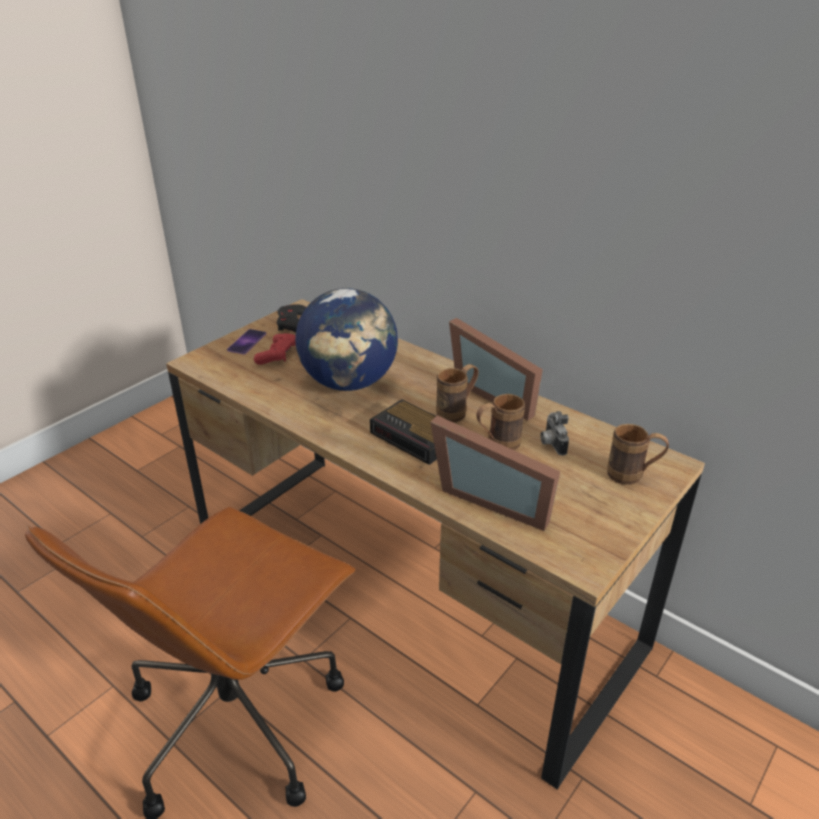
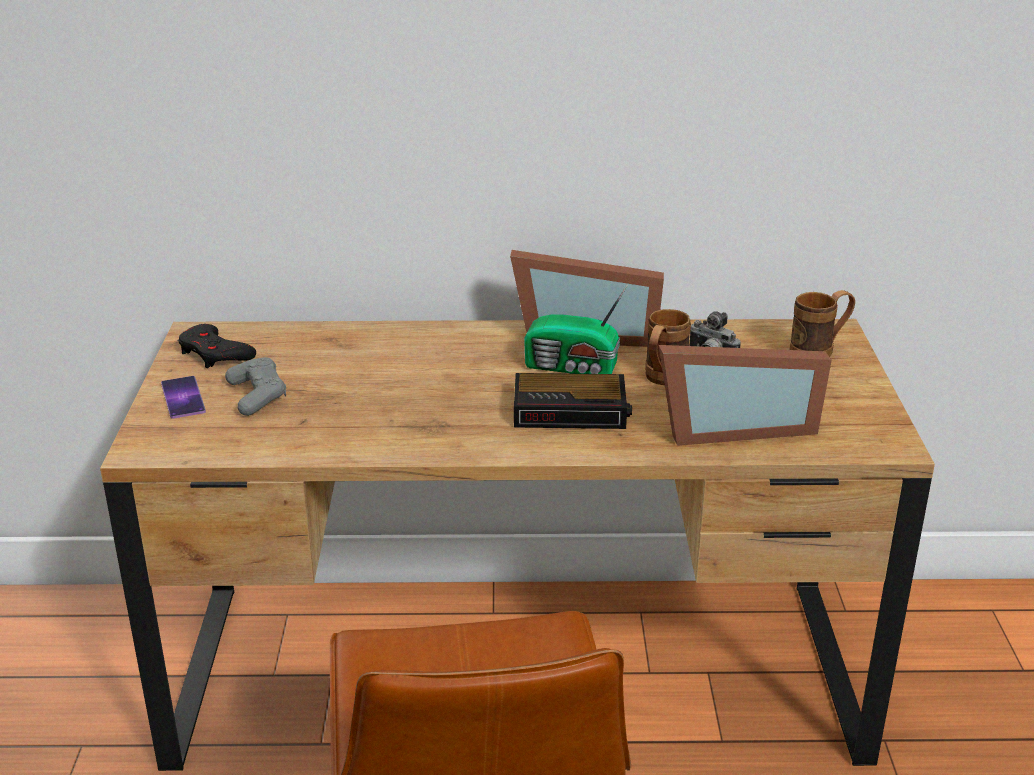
camera: 40 degrees left, 5 degrees down
red game controller [254,333,296,365] -> grey game controller [225,357,286,416]
globe [295,288,398,391] -> none
brown mug [436,364,479,422] -> radio [524,284,628,374]

